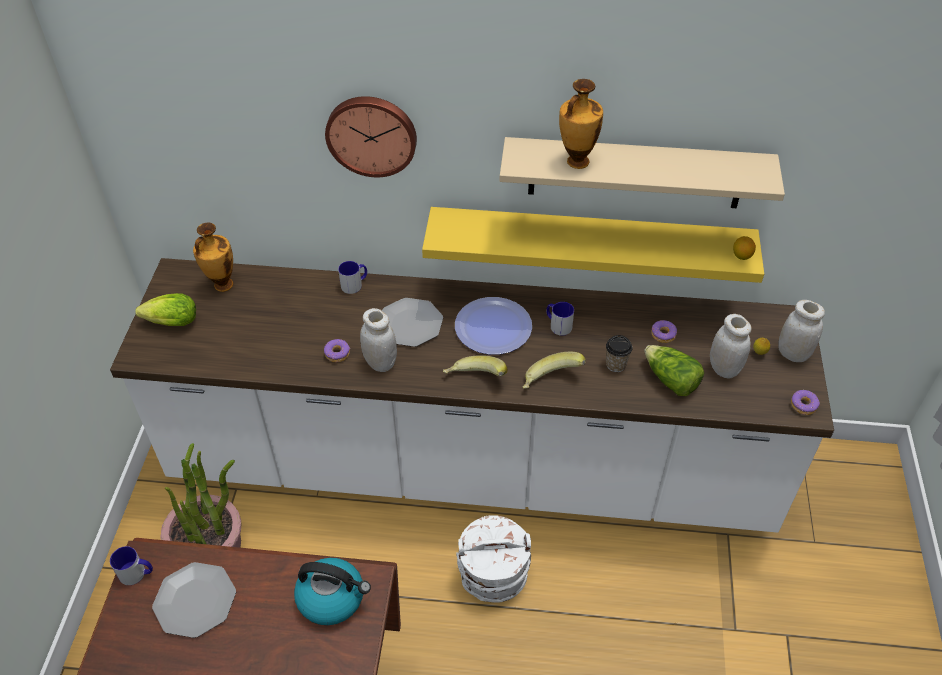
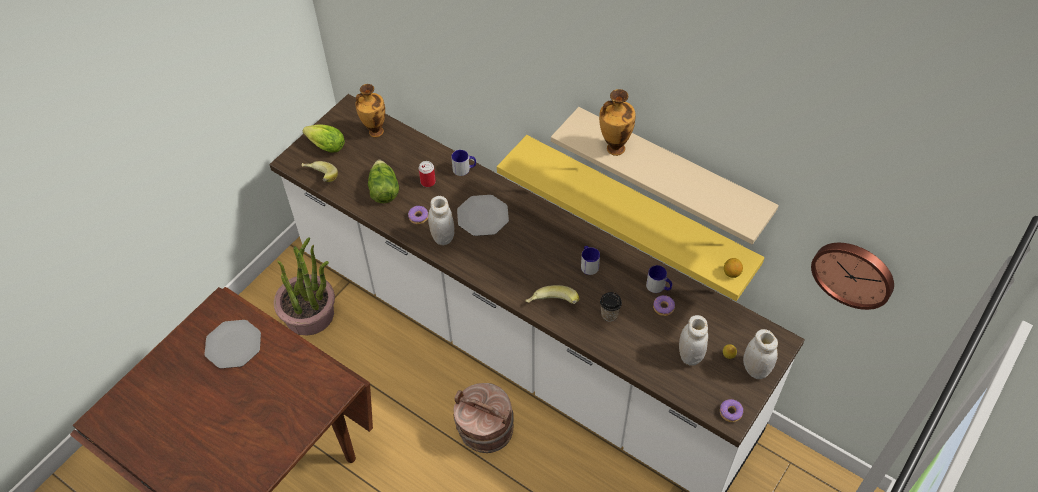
camera: 30 degrees right, 5 degrees up
mug [110,546,153,585] -> mug moved to [646,265,672,293]
kettle [294,558,371,625] -> none
wall clock [325,96,417,177] -> wall clock moved to [811,243,894,310]
banana [443,355,508,376] -> banana moved to [301,161,338,182]
plate [455,297,532,355] -> none
white bucket [456,515,531,603] -> brown bucket [453,383,514,453]
lettuce [644,345,704,396] -> lettuce moved to [368,160,399,203]
none -> can [419,161,436,187]

